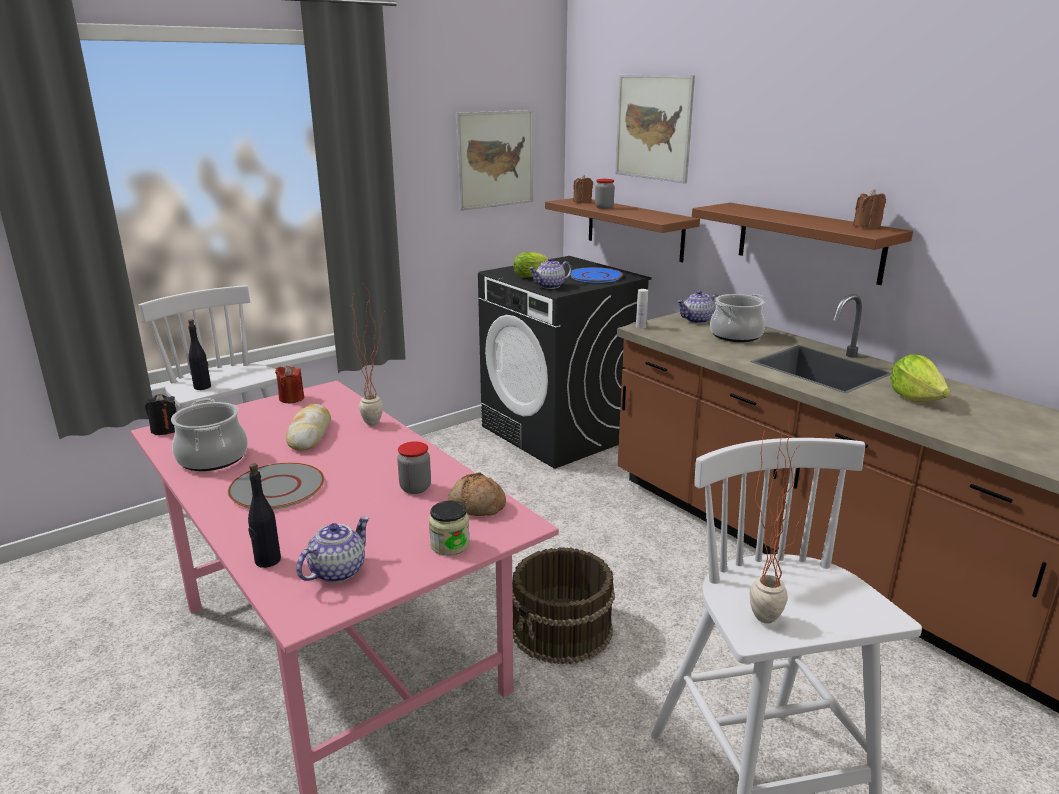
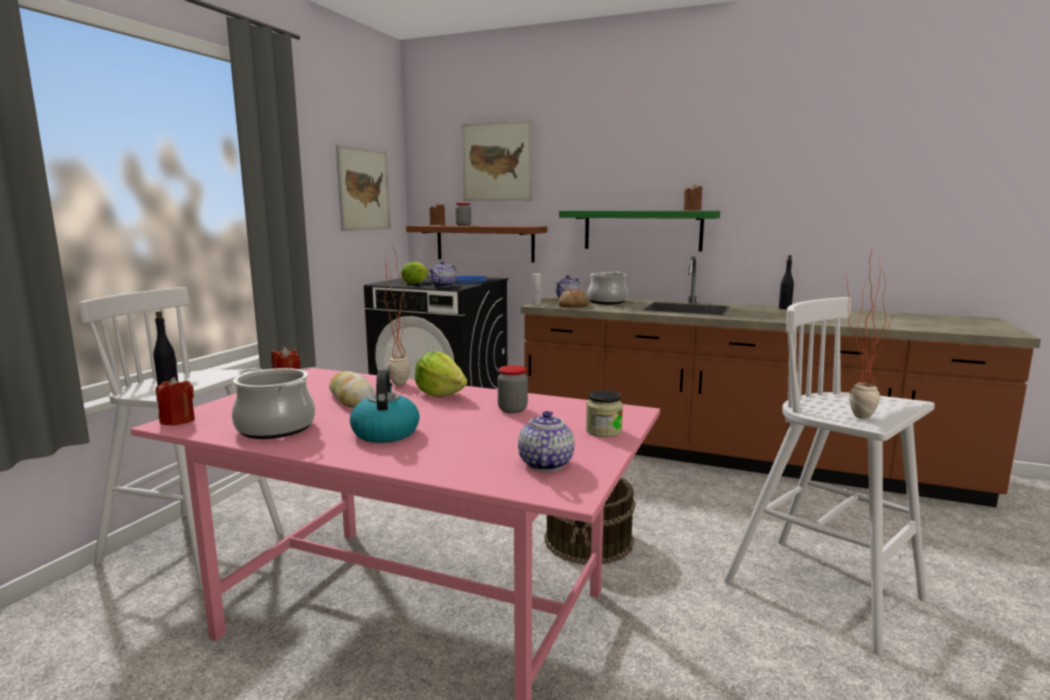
camera: 30 degrees left, 10 degrees down
black candle [145,394,177,435] -> red candle [156,377,195,426]
grey plate [228,463,324,510] -> kettle [350,370,420,443]
black bottle [248,463,281,568] -> black bottle moved to [779,255,794,309]
bread [448,472,506,516] -> bread moved to [558,289,589,307]
brown shelf [692,203,913,285] -> green shelf [559,211,720,252]
lettuce [890,354,950,402] -> lettuce moved to [415,352,467,397]

